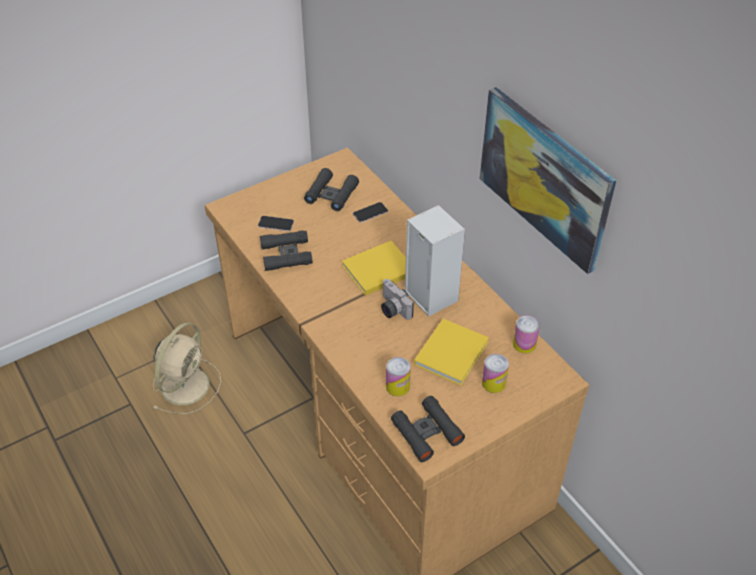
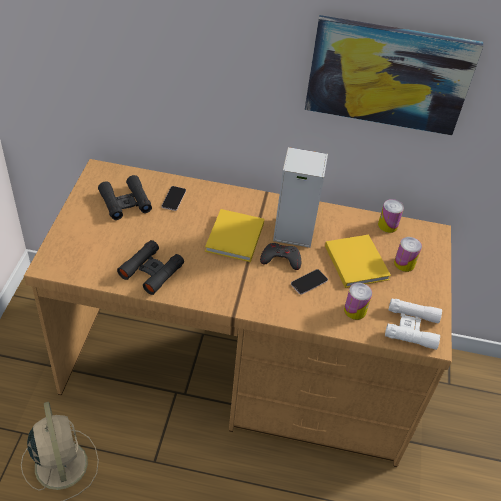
camera: 50 degrees left, 0 degrees up
phone [258,216,294,231] -> phone moved to [291,269,328,295]
camera [381,279,414,320] -> grey game controller [260,243,301,270]
black binoculars [391,396,465,462] -> white binoculars [385,298,442,350]

